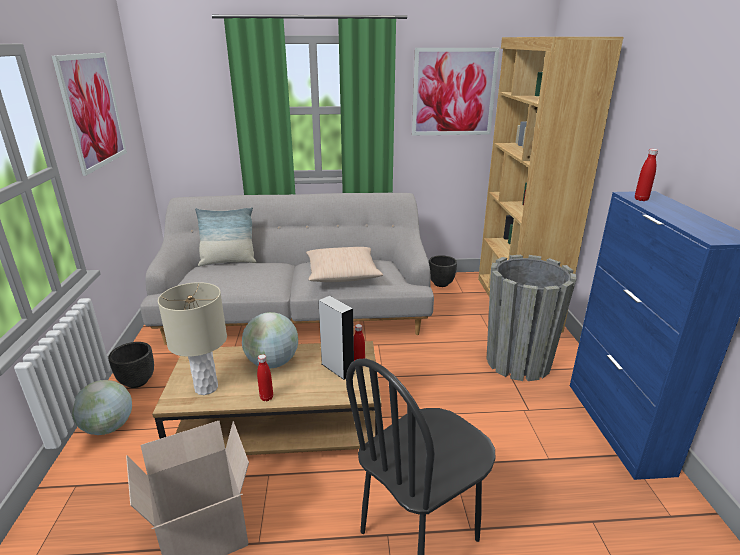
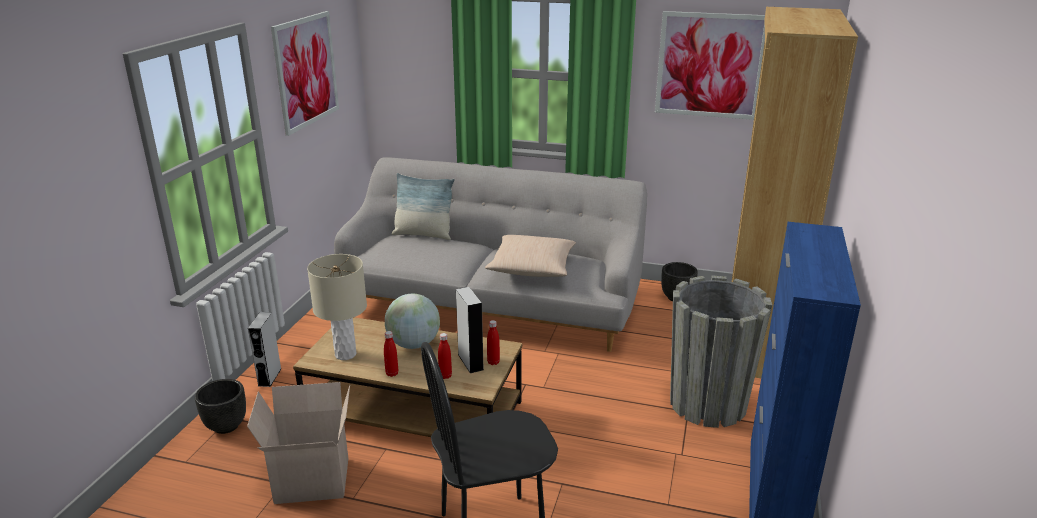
camera: 20 degrees right, 0 degrees up
globe [72,380,132,435] -> grey speaker [248,312,282,387]
black planter [108,342,154,388] -> black planter moved to [195,379,246,434]
red bottle [635,149,658,201] -> red bottle moved to [438,333,452,379]

